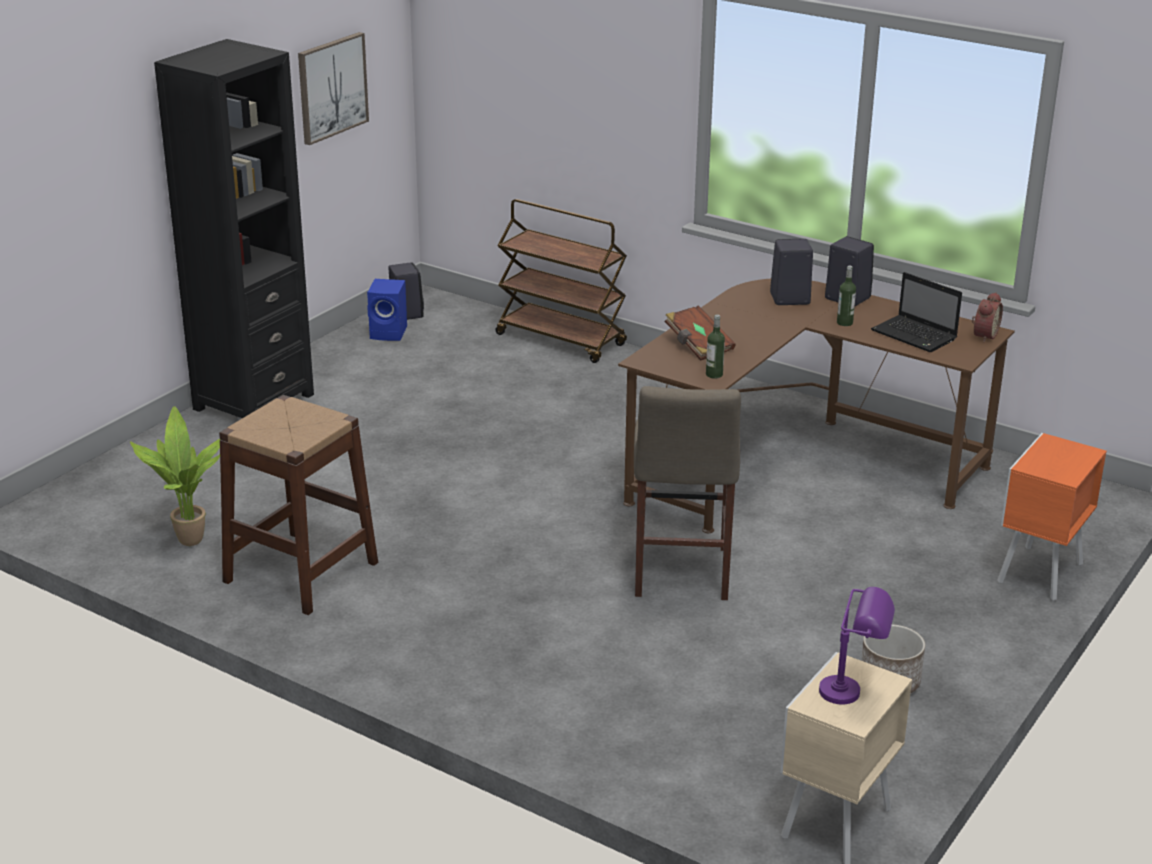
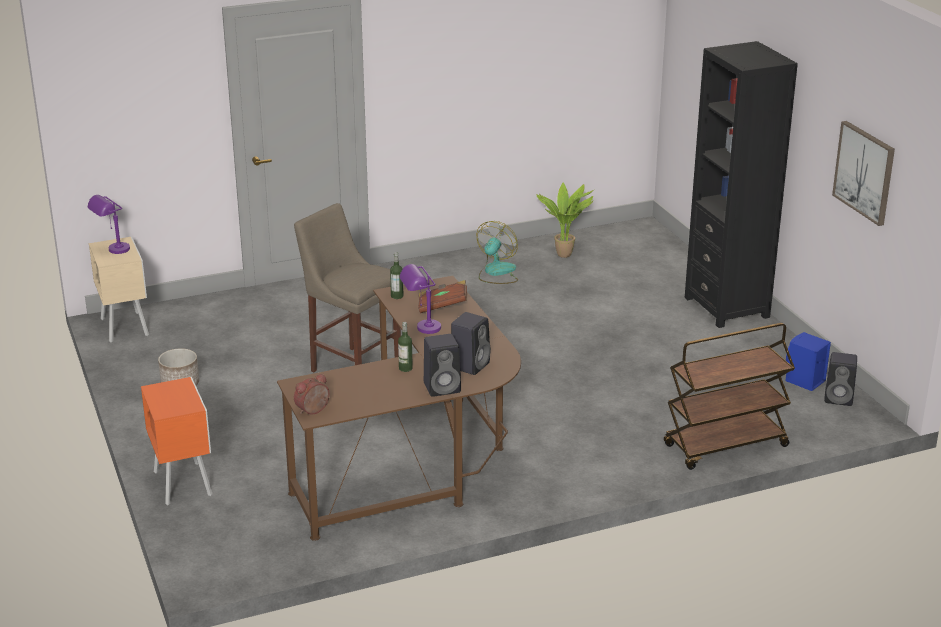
camera: 125 degrees right, 0 degrees up
brown stool [219,395,378,615] -> fan [476,221,518,284]
laptop [871,272,962,352] -> none
alarm clock [972,292,1003,342] -> alarm clock turned 75 degrees clockwise [294,374,330,414]
none -> purple table lamp [400,264,441,334]

